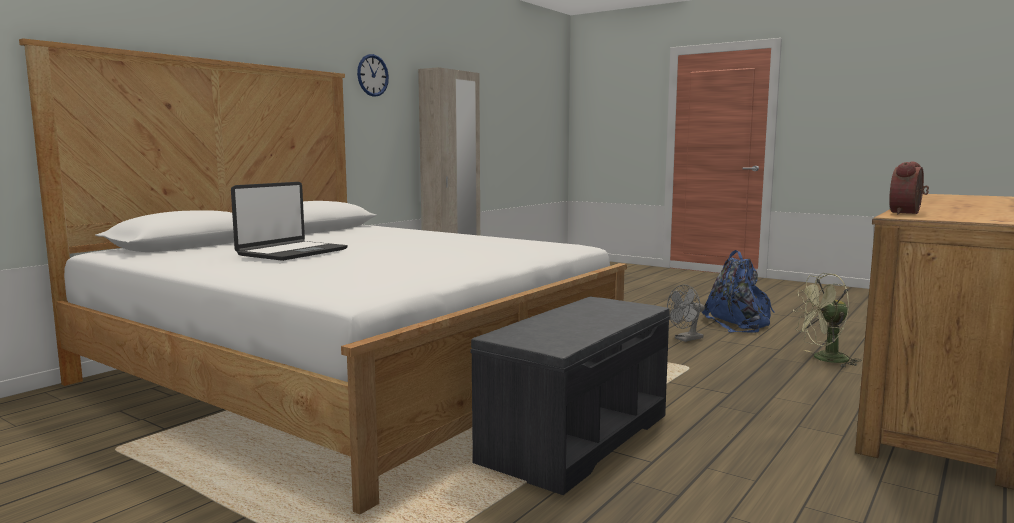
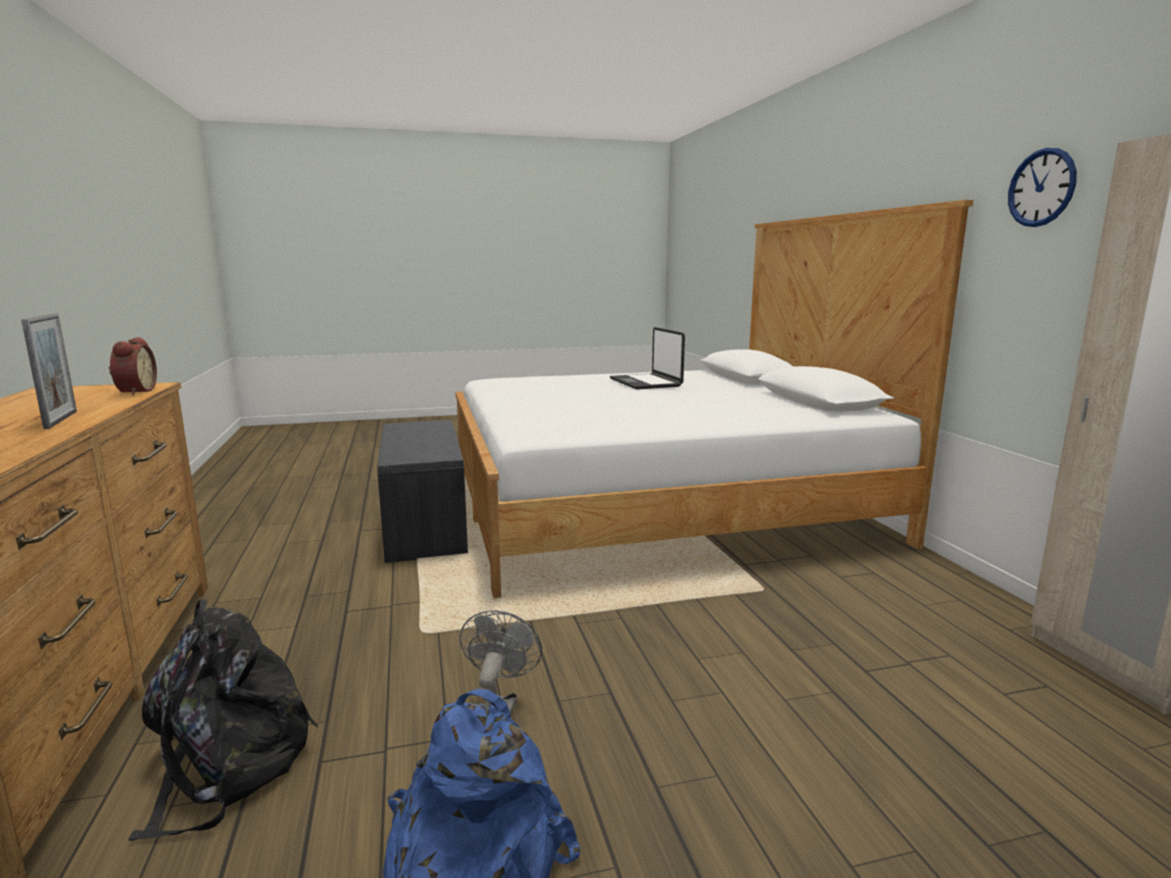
camera: 130 degrees right, 5 degrees up
green fan [793,273,861,367] -> black backpack [128,599,318,841]
none -> picture frame [21,313,77,429]

